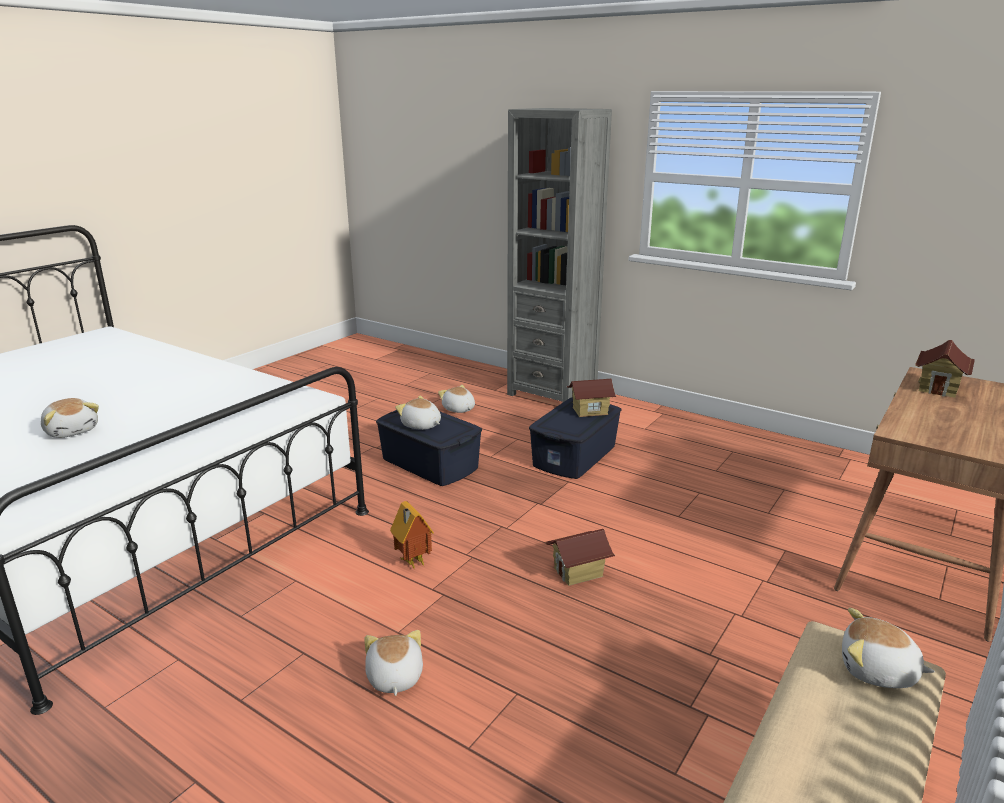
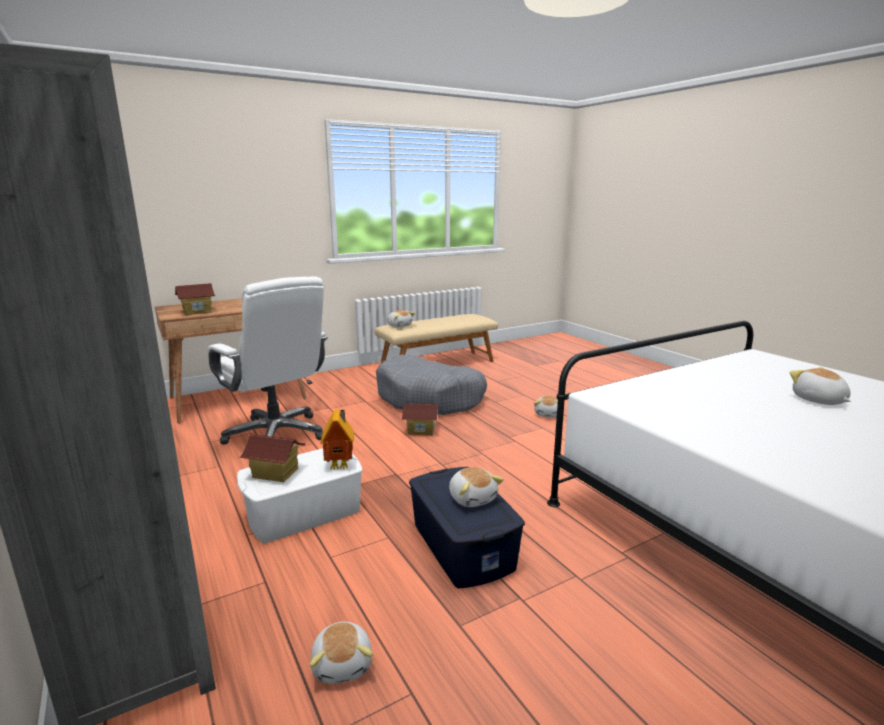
camera: 155 degrees left, 5 degrees down
toy house [390,501,434,569] -> toy house moved to [320,409,354,470]
blue storage box [529,397,622,479] -> white storage box [237,448,363,543]
none -> white office chair [207,276,328,445]
none -> grey dog bed [376,355,487,415]

